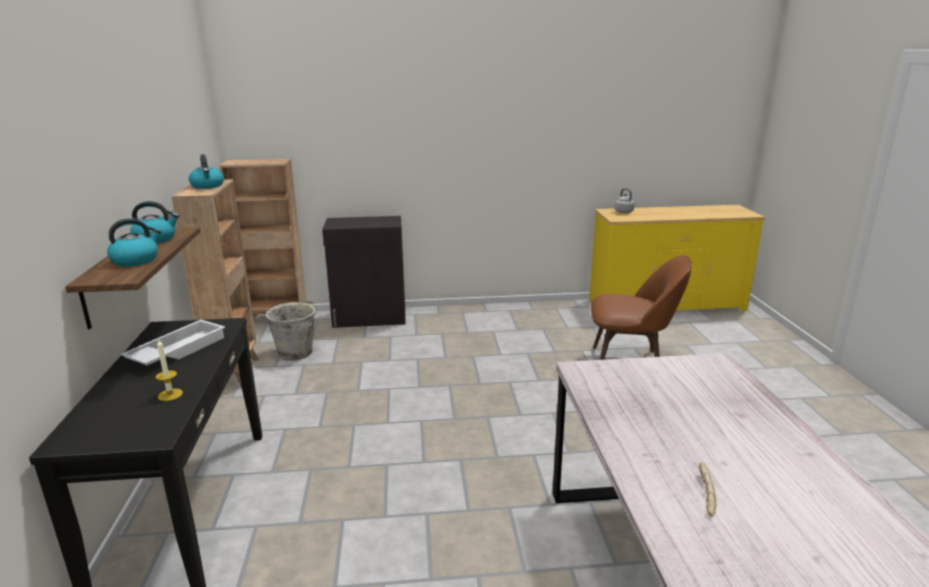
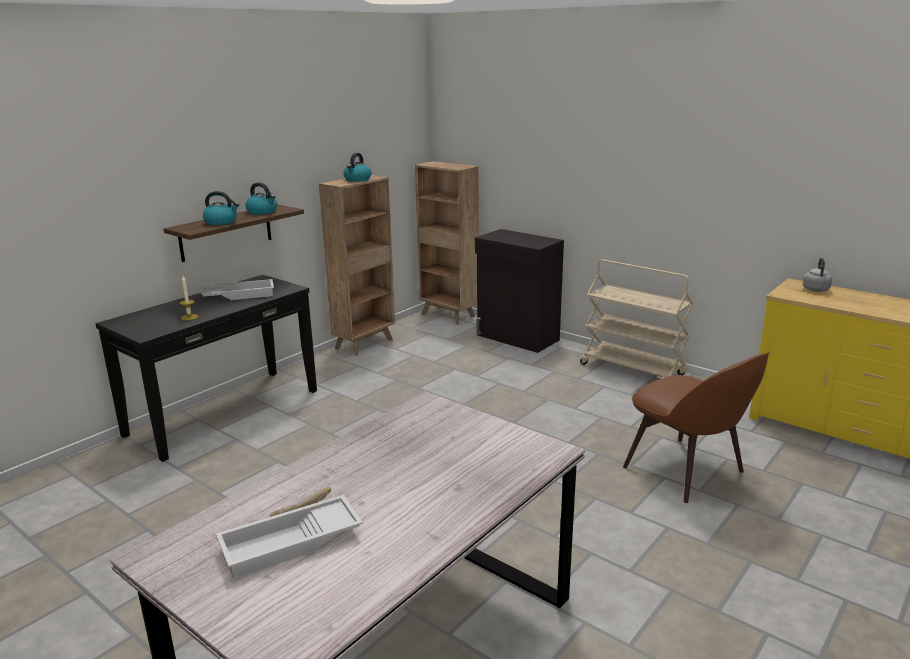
camera: 45 degrees right, 0 degrees up
grey bucket [266,300,318,361] -> none
none -> white tray [216,495,363,579]
none -> beige cart [580,259,693,379]

